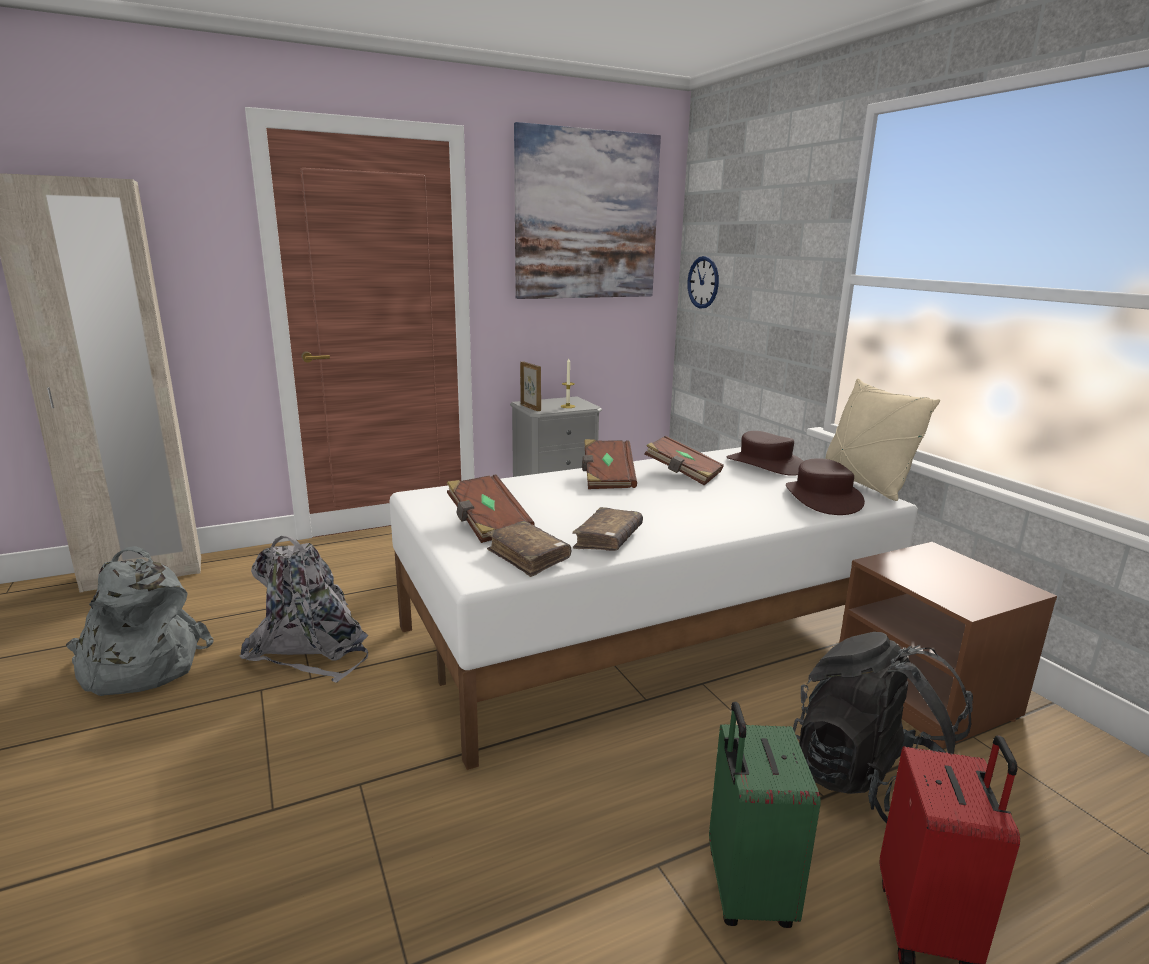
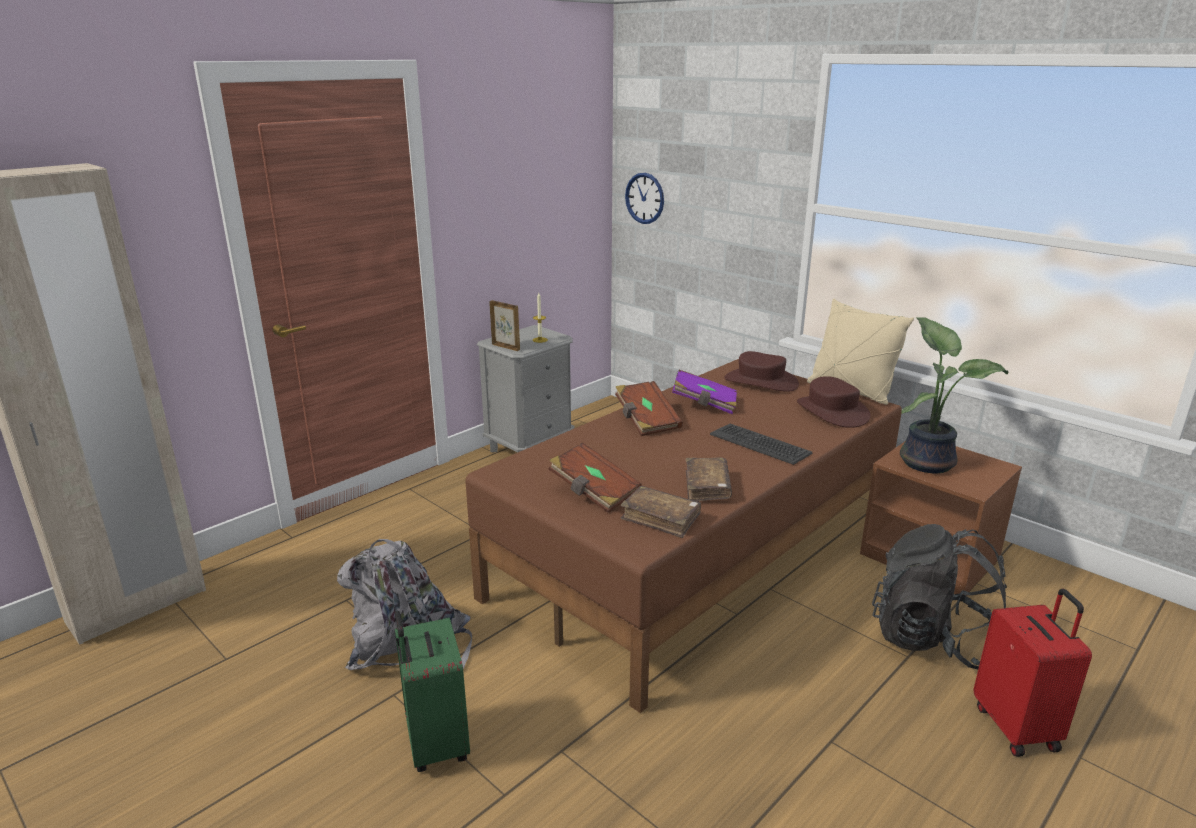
camera: 20 degrees left, 5 degrees up
grey backpack [66,546,214,696] -> none
white bed [390,447,918,770] -> brown bed [465,359,902,713]
picture [514,122,661,299] -> none
brown book [644,435,724,485] -> purple book [672,370,737,414]
green suitcase [709,702,820,928] -> green suitcase moved to [395,611,470,772]
none -> keyboard [710,424,812,465]
none -> potted plant [900,317,1009,474]

